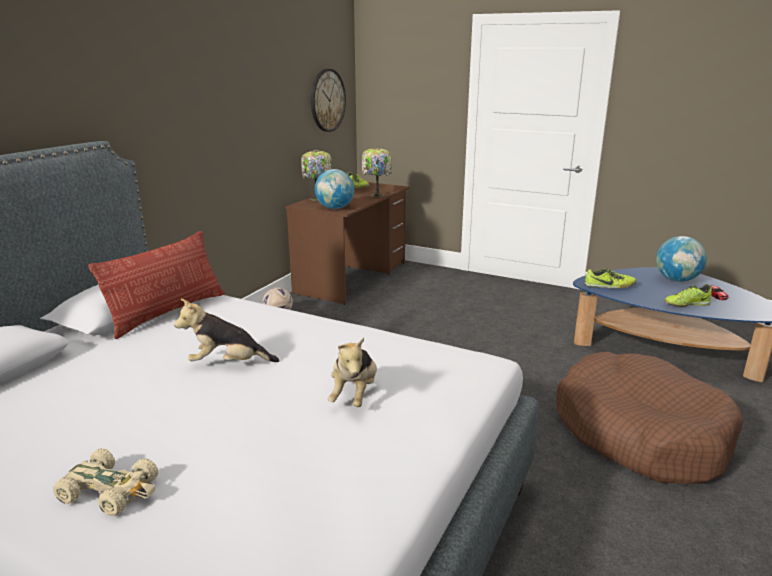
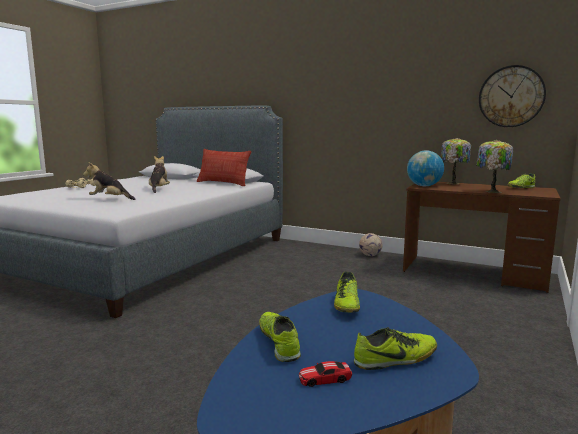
camera: 90 degrees right, 10 degrees down
brown dog bed [556,351,744,484] -> none
globe [656,236,707,282] -> shoe [354,327,437,370]

